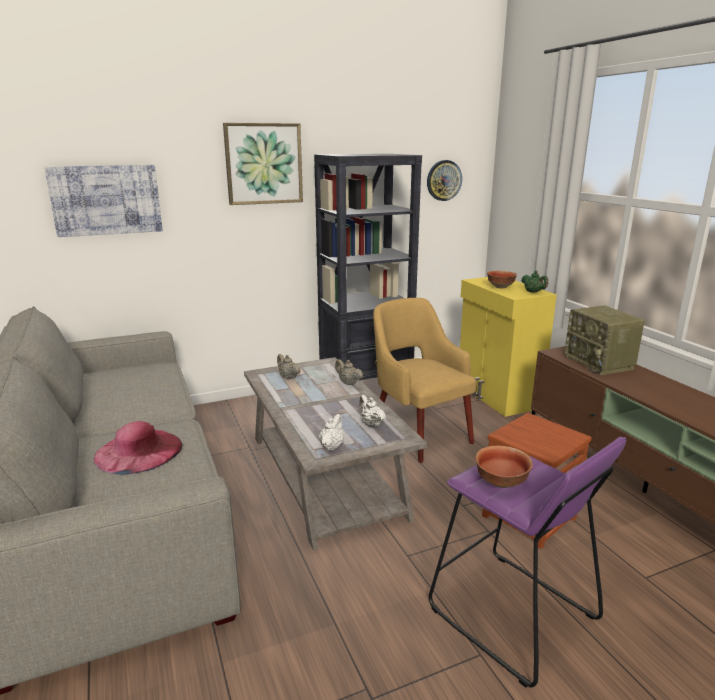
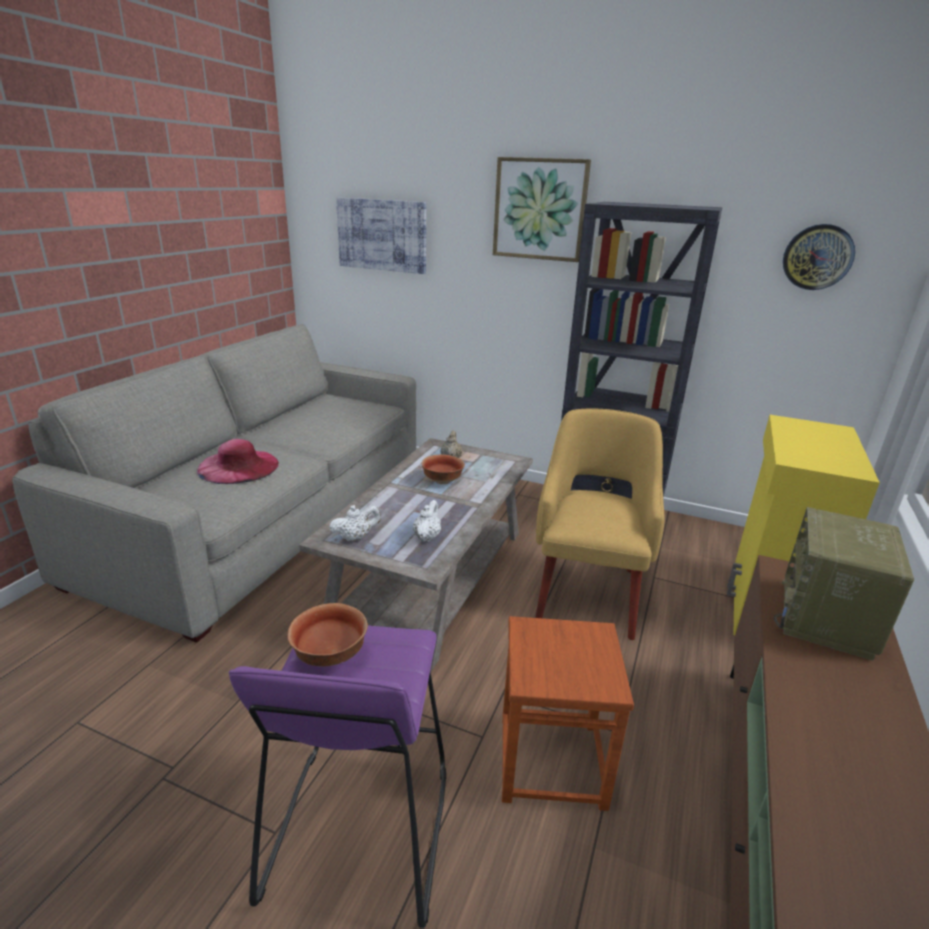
camera: 45 degrees right, 5 degrees up
beige teapot [335,359,363,385] -> none
bowl [487,271,517,288] -> bowl moved to [421,454,465,484]
green teapot [521,271,548,293] -> none

